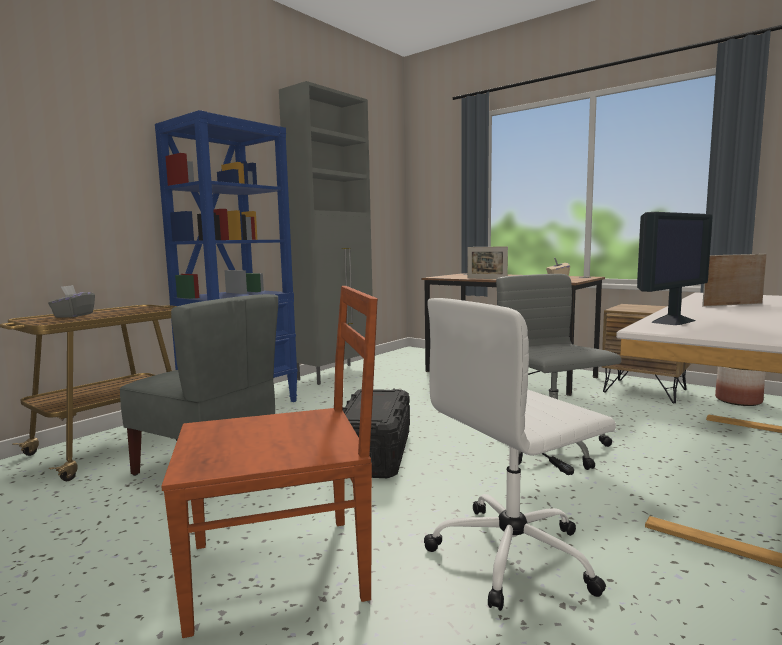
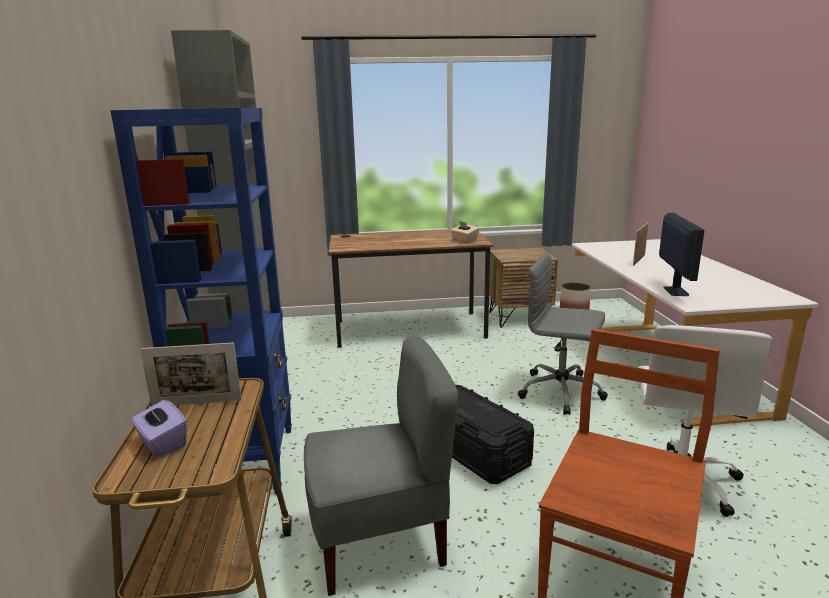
camera: 45 degrees left, 10 degrees up
grey tissue box [48,285,95,318] -> purple tissue box [131,400,187,457]
picture frame [468,246,508,279] -> picture frame moved to [140,342,242,406]

